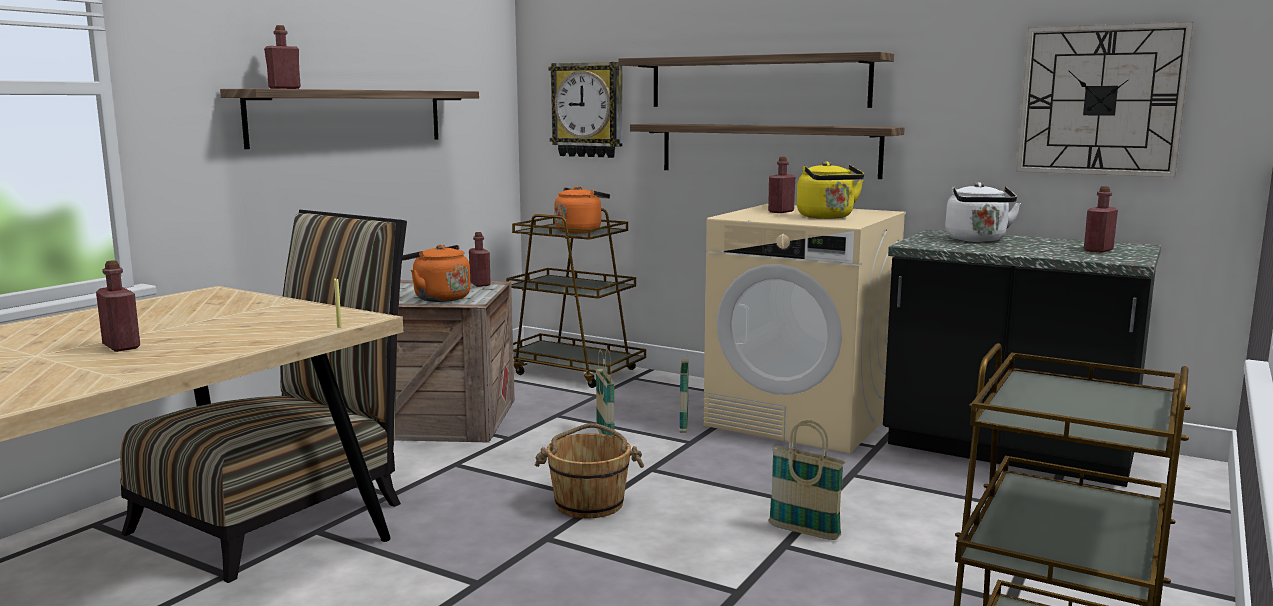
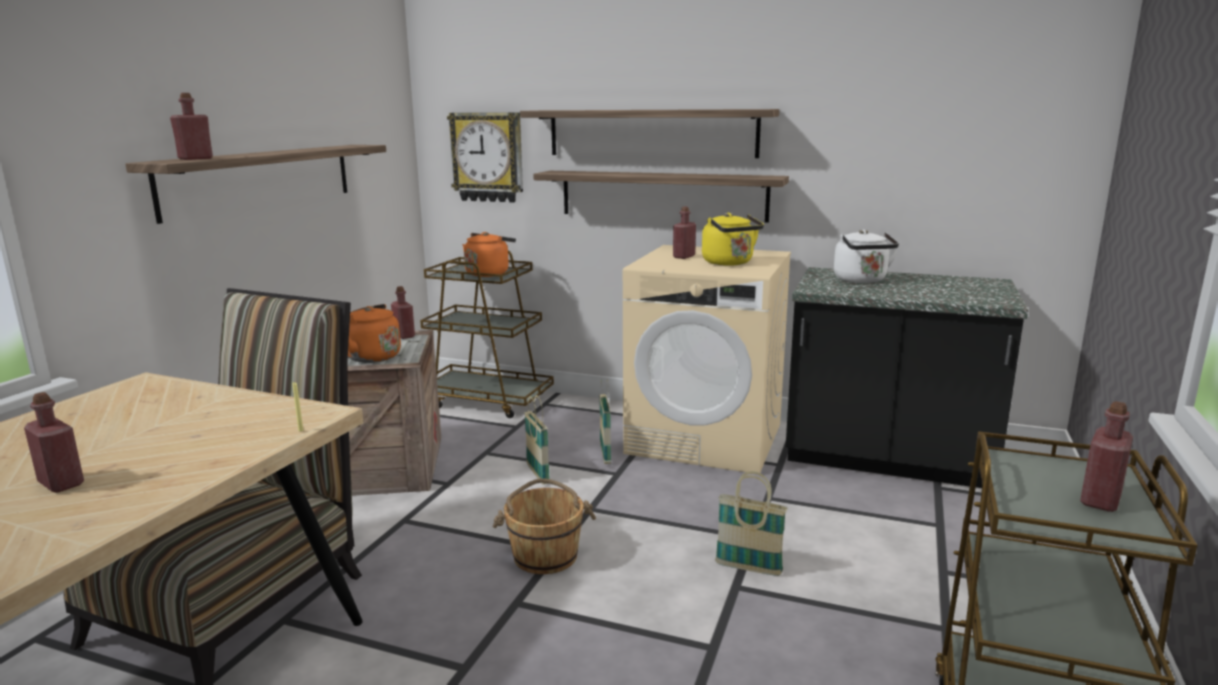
camera: 10 degrees left, 5 degrees up
wall clock [1016,21,1194,177] -> none
red bottle [1084,186,1118,253] -> red bottle moved to [1080,401,1133,512]

